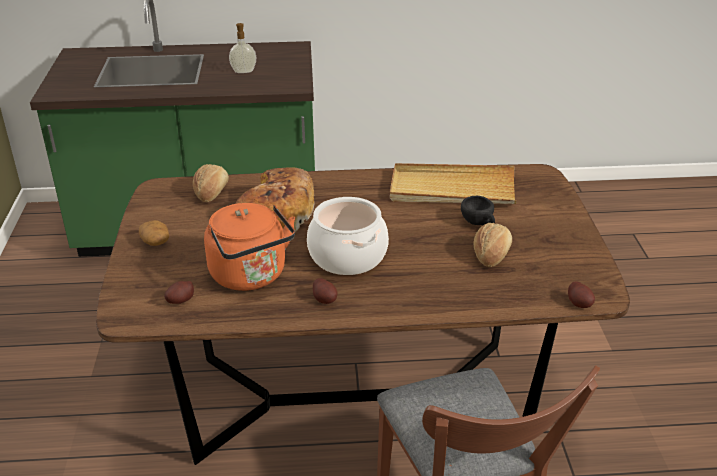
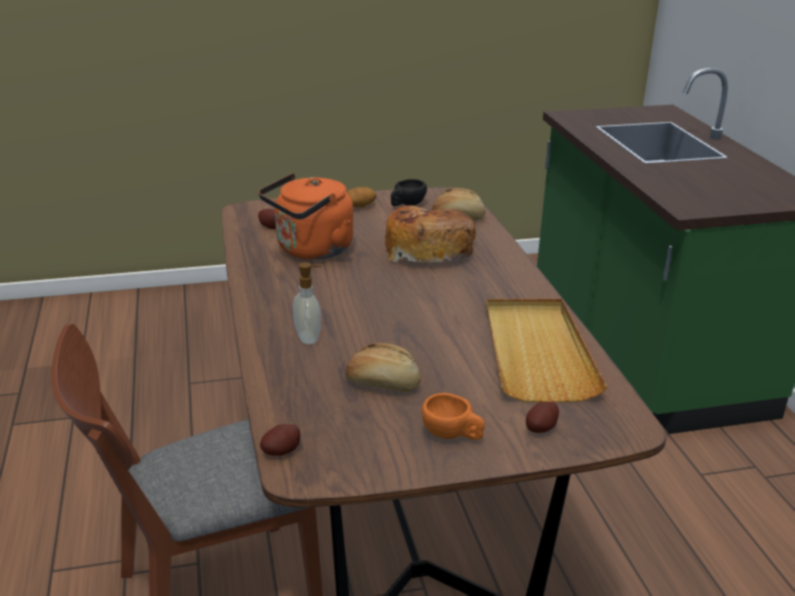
camera: 80 degrees right, 5 degrees down
soap dispenser [229,23,256,73] -> soap dispenser moved to [293,262,321,344]
cooking pot [307,197,389,275] -> none
potato [313,278,337,304] -> potato moved to [526,402,559,433]
black cup [461,196,495,226] -> black cup moved to [391,179,427,206]
none -> orange cup [422,393,485,440]

